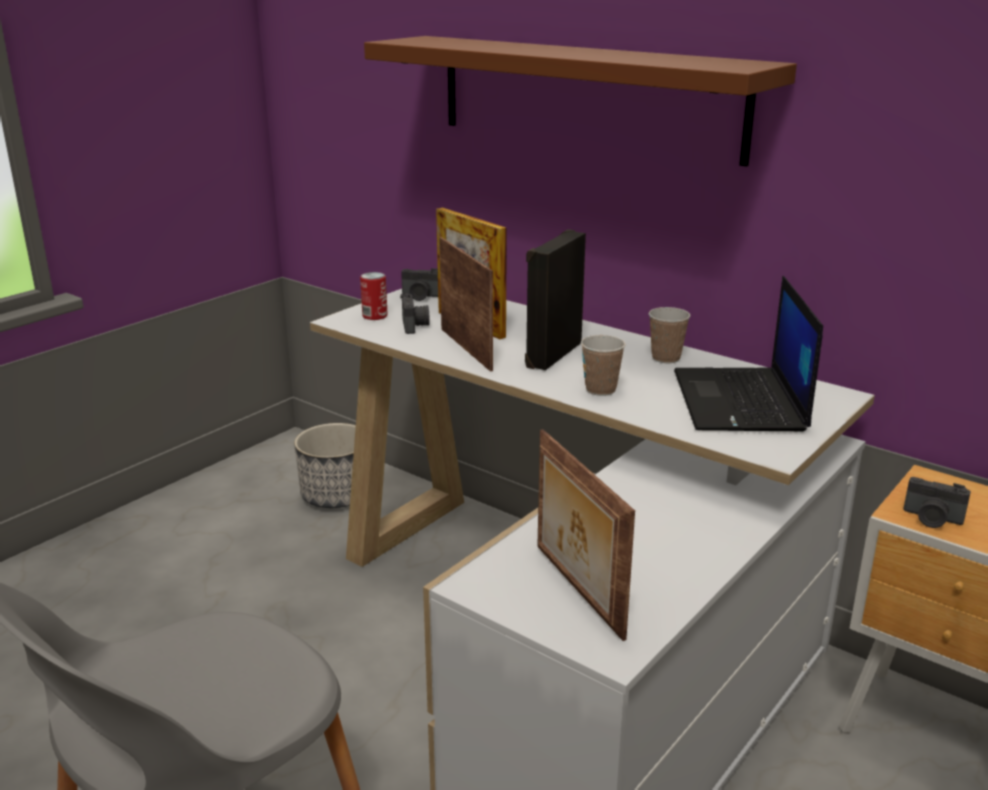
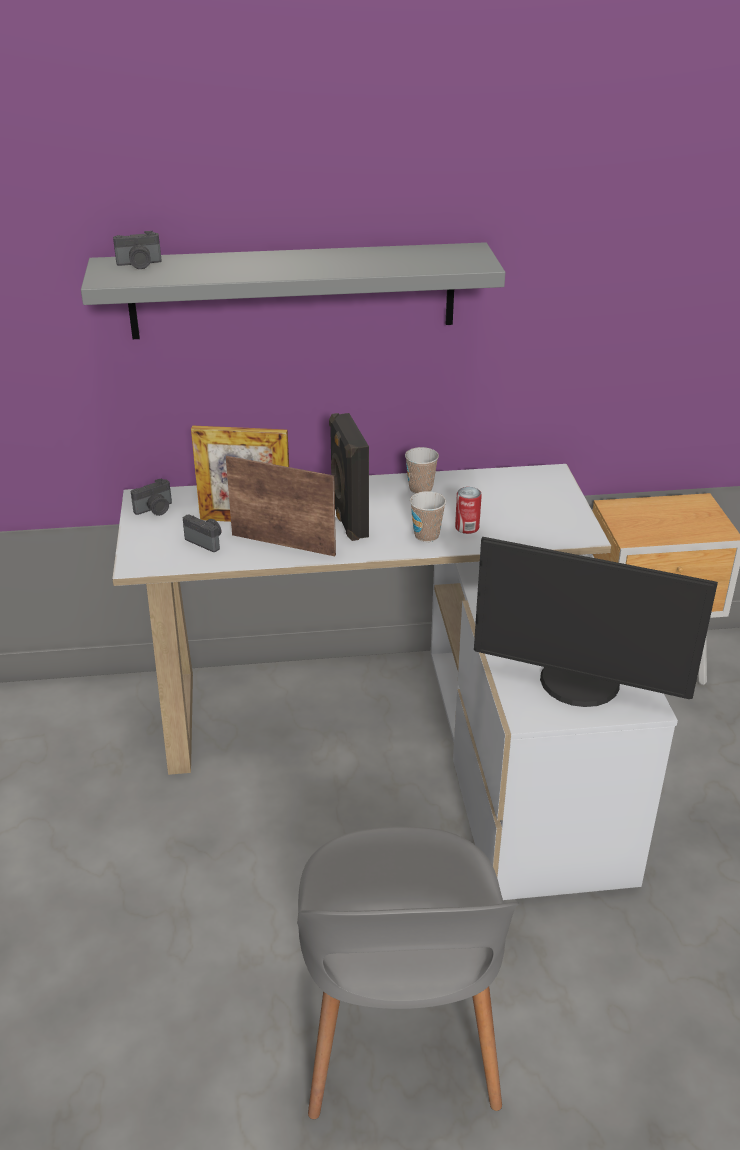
camera: 45 degrees left, 10 degrees up
planter [294,423,356,508] -> none
can [360,272,388,320] -> can moved to [455,487,482,534]
brown shelf [364,36,797,167] -> grey shelf [81,242,505,339]
picture frame [537,429,635,641] -> monitor [474,537,718,707]
laptop [674,276,823,431] -> none
camera [903,477,971,528] -> camera moved to [113,231,162,269]

